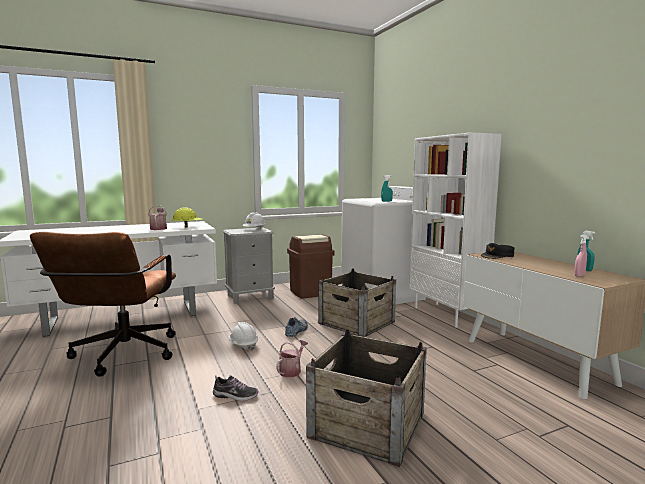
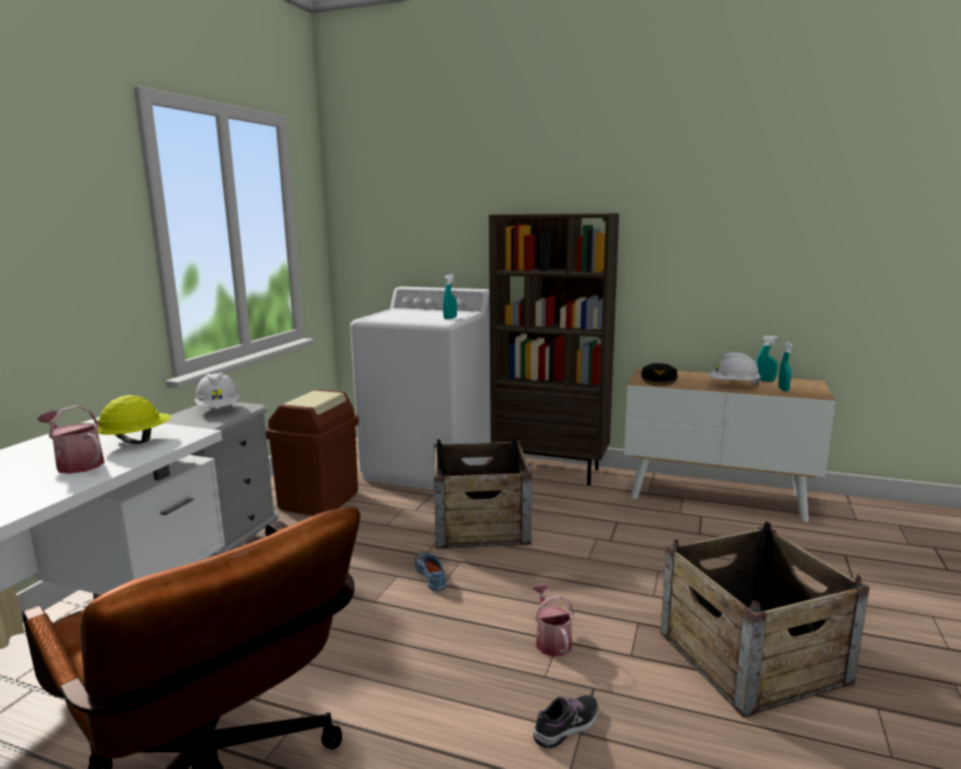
camera: 45 degrees left, 5 degrees up
white hard hat [228,322,258,351] -> white hard hat moved to [709,352,761,385]
white bookcase [409,132,502,327] -> brown bookcase [489,213,619,485]
pink spray bottle [574,234,587,277] -> turquoise spray bottle [778,342,792,391]

